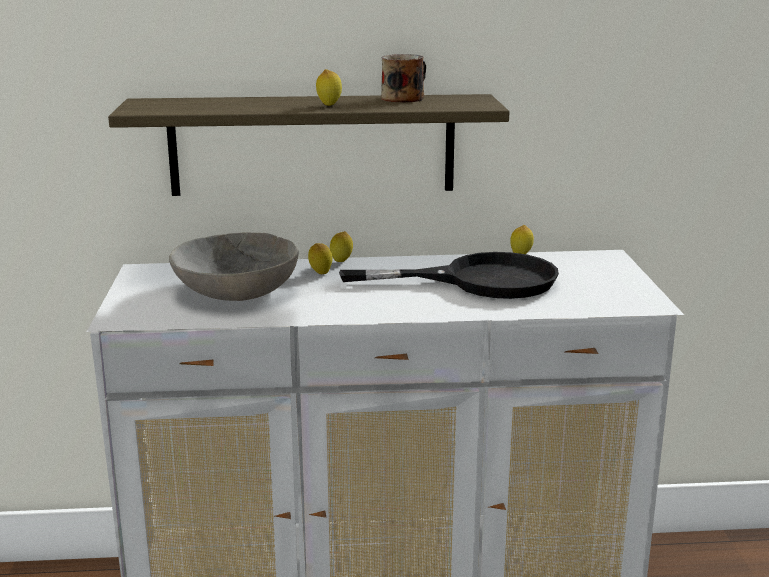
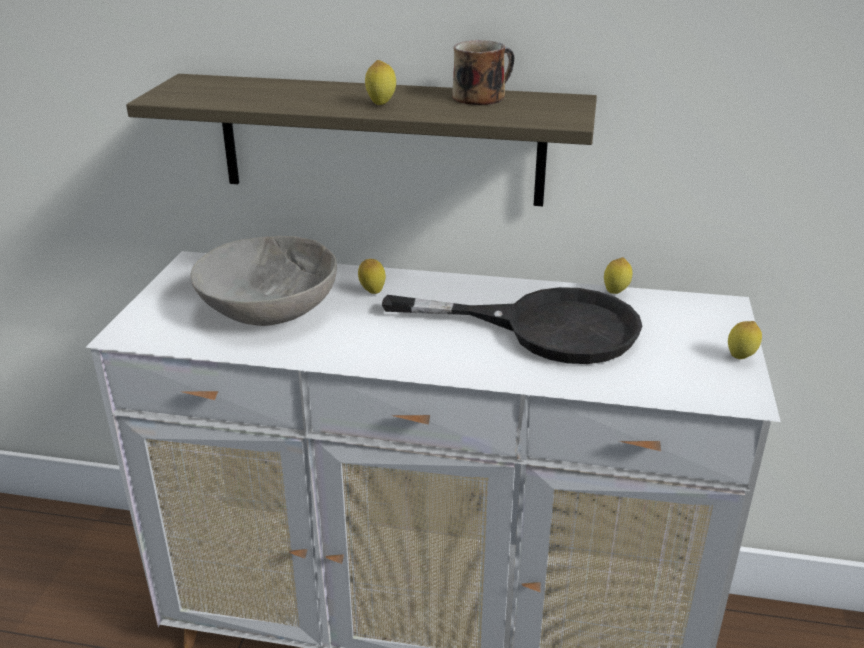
camera: 15 degrees right, 10 degrees up
lemon [330,231,353,262] -> lemon moved to [728,321,762,359]

